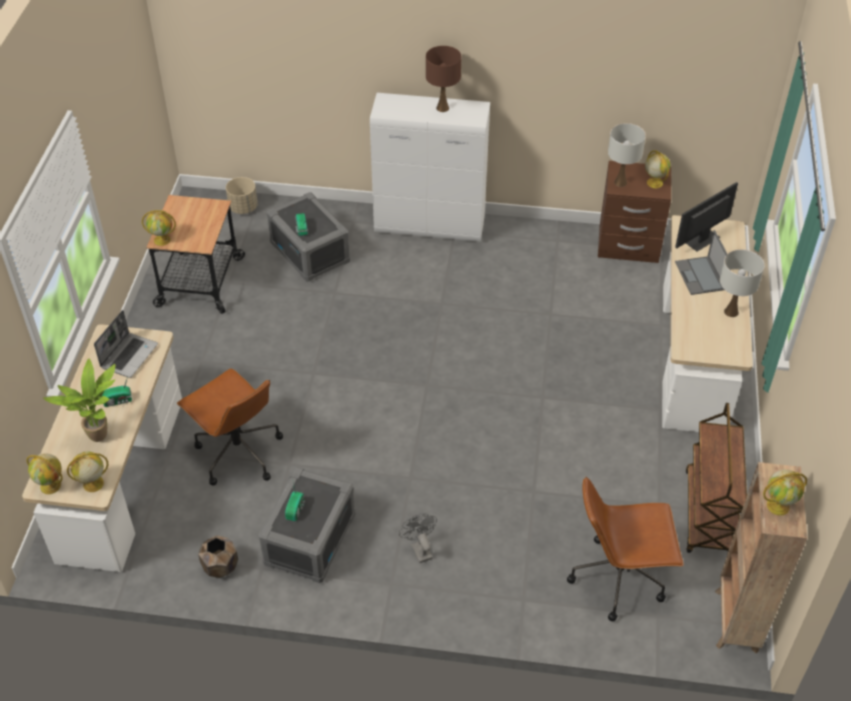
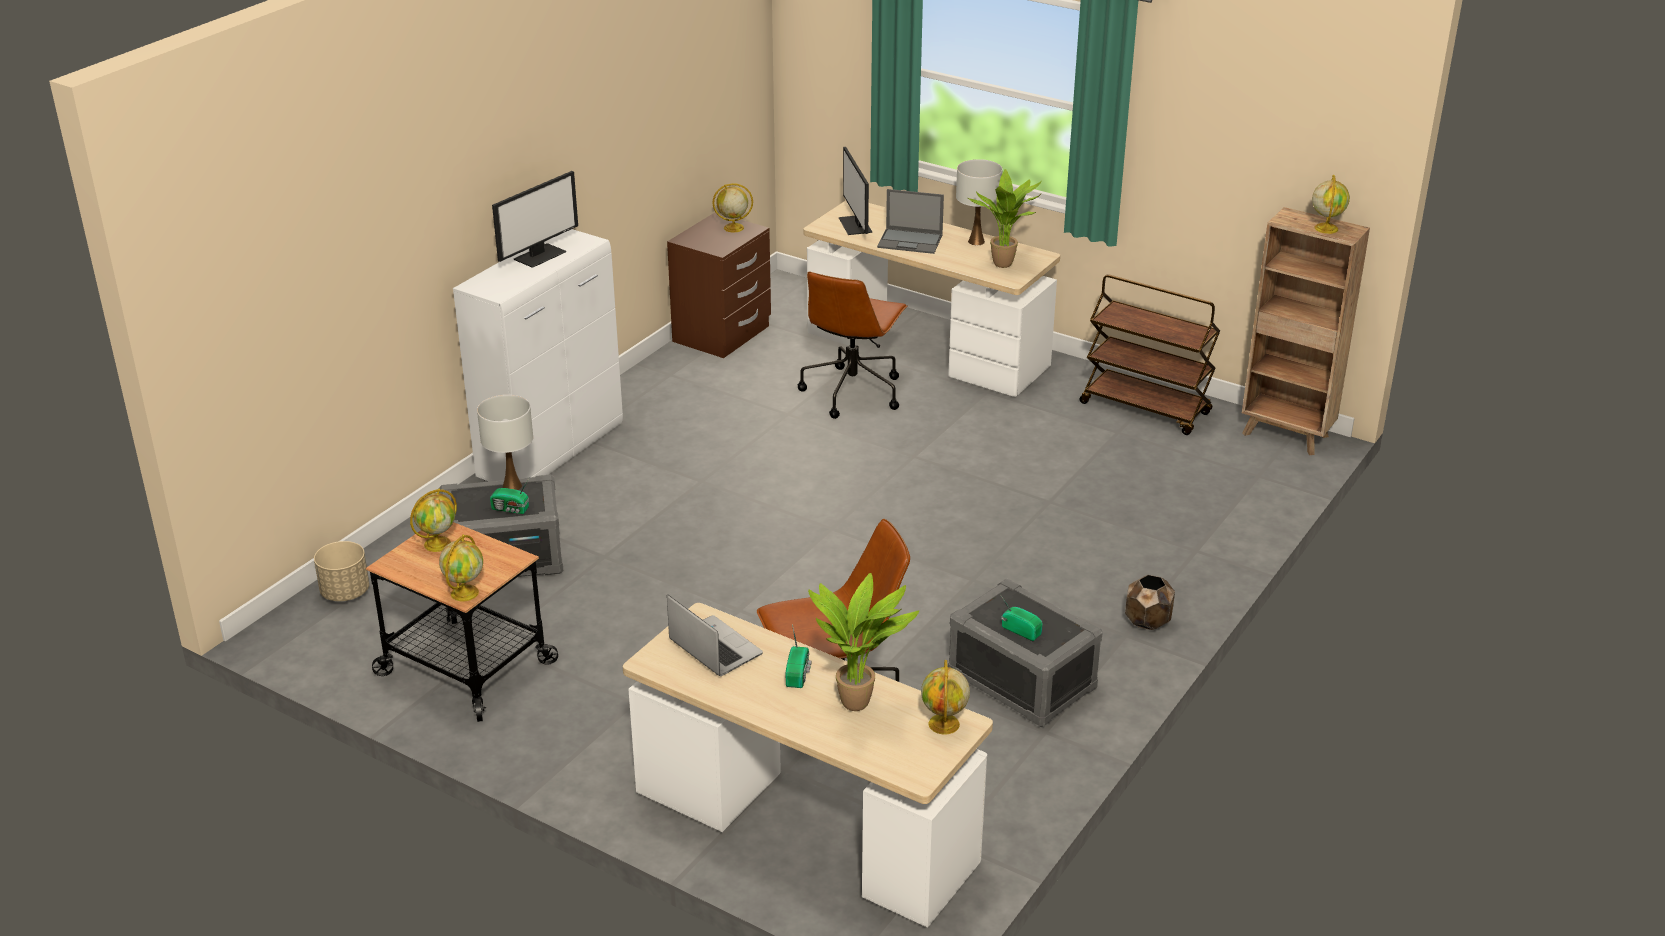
camera: 65 degrees left, 15 degrees down
globe [26,453,63,494] -> globe moved to [410,489,457,552]
brown planter [198,535,238,578] -> brown planter moved to [1125,575,1175,630]
grey fan [399,513,437,563] -> none
brown table lamp [426,46,461,112] -> monitor [492,171,578,268]
brown office chair [567,477,684,621] -> brown office chair moved to [798,272,908,419]
white table lamp [608,123,646,187] -> white table lamp moved to [477,395,533,490]
none -> potted plant [967,169,1042,268]

